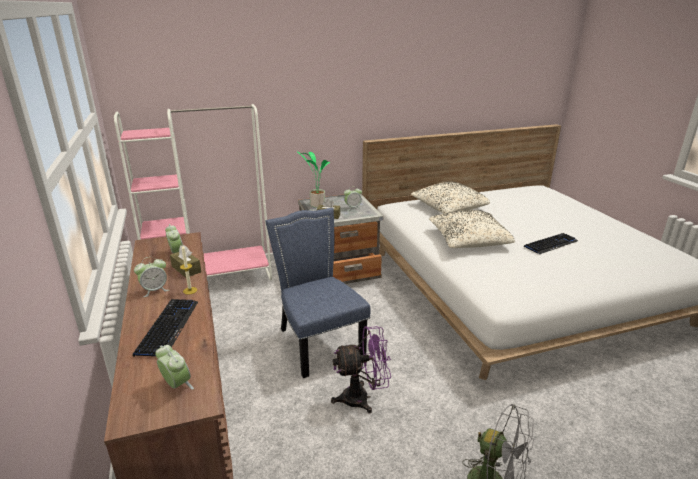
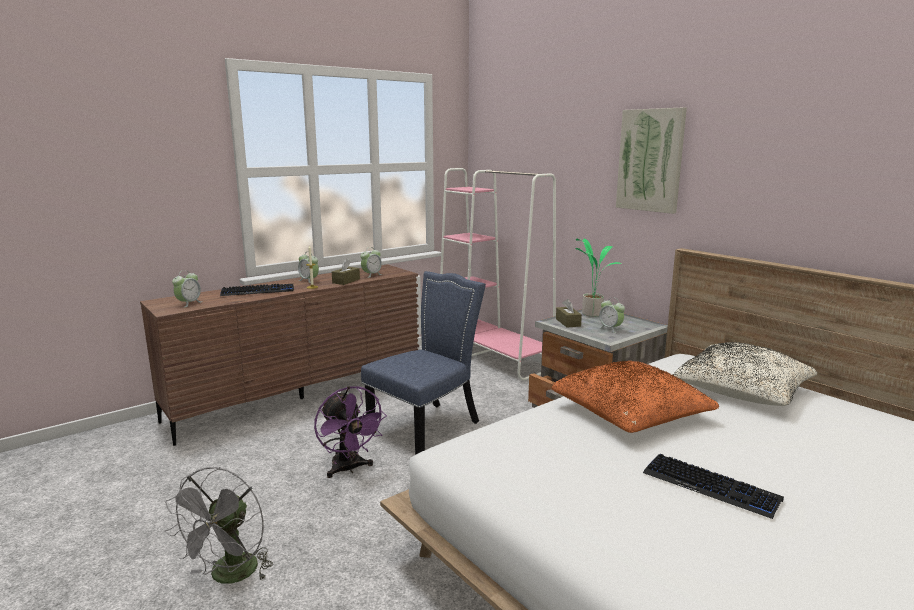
camera: 70 degrees right, 10 degrees down
beige pillow [429,210,515,248] -> orange pillow [552,361,719,433]
none -> picture [616,107,687,214]

